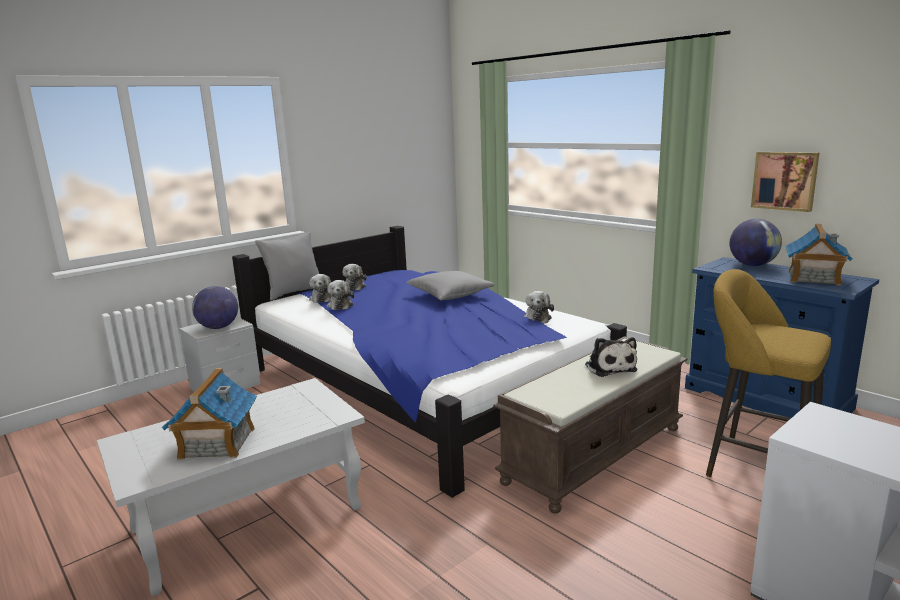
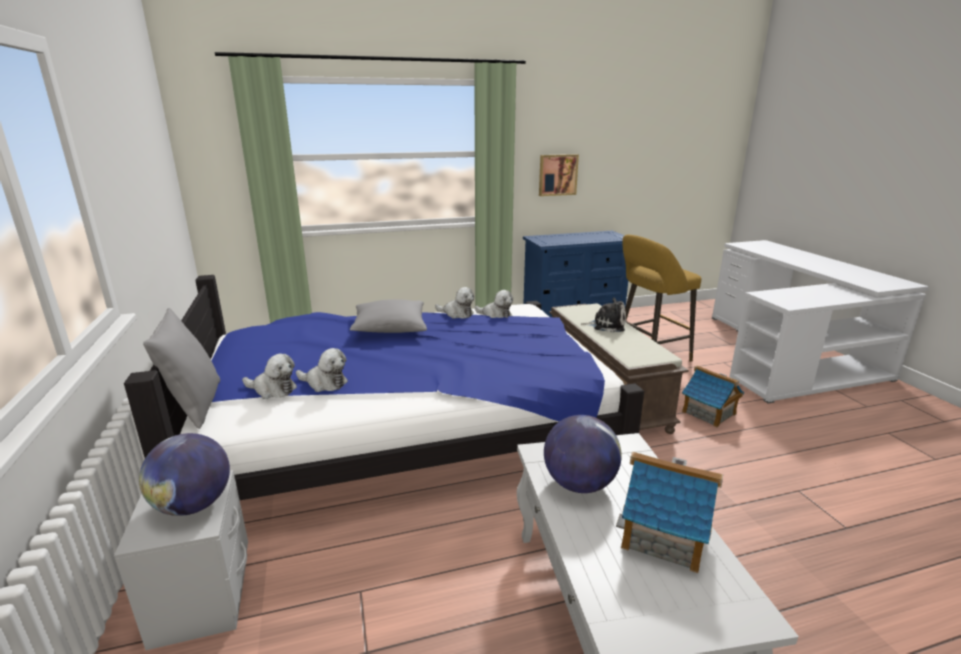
camera: 65 degrees left, 5 degrees up
plush toy [342,264,367,291] -> plush toy moved to [435,287,474,319]
globe [729,219,782,266] -> globe moved to [544,415,622,493]
toy house [786,224,853,286] -> toy house moved to [682,365,745,427]

